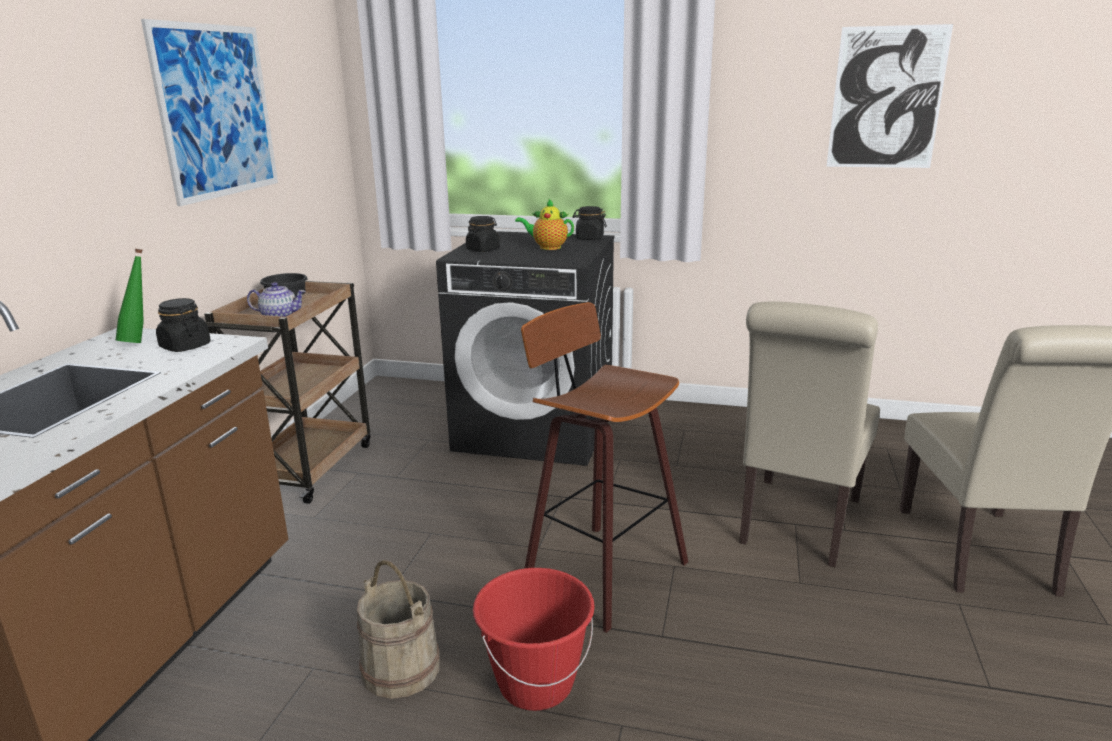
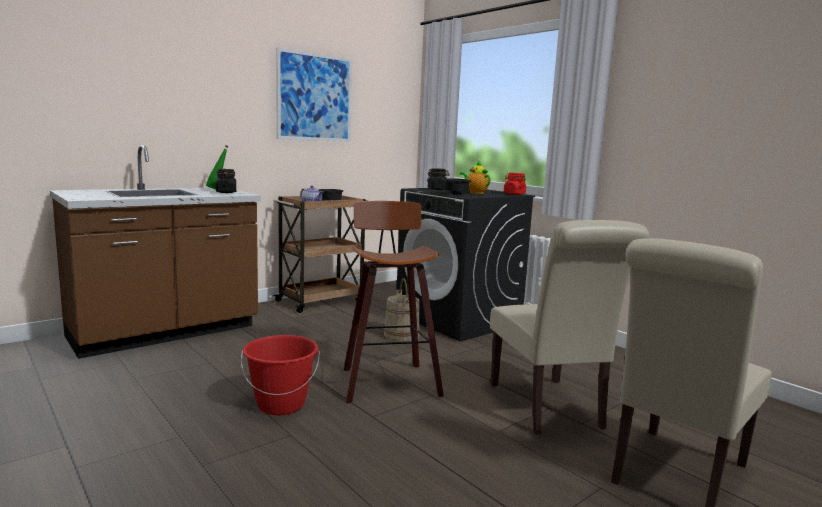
camera: 35 degrees right, 10 degrees down
beige bucket [357,560,440,699] -> beige bucket moved to [384,278,420,342]
black jar [572,206,607,240] -> red jar [504,173,526,195]
beige chair [739,301,880,567] -> beige chair turned 75 degrees counterclockwise [490,220,649,435]
picture [826,24,953,168] -> none
none -> black bowl [441,178,471,195]

